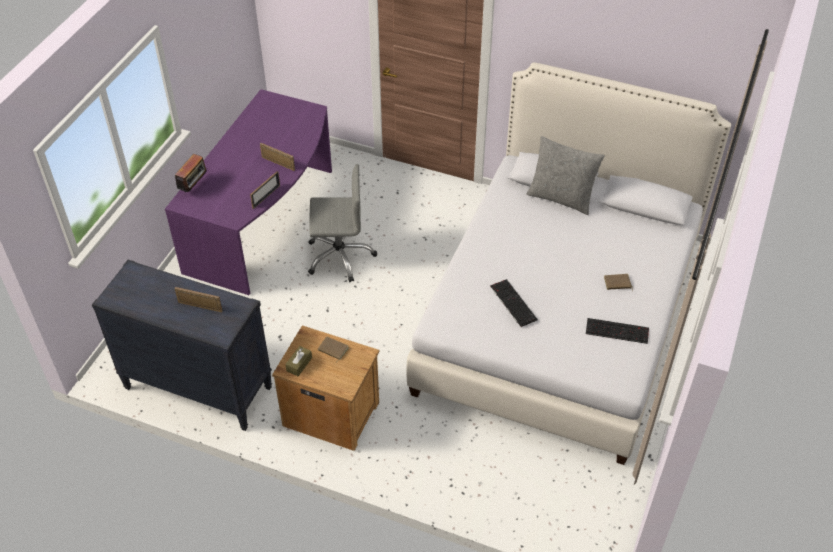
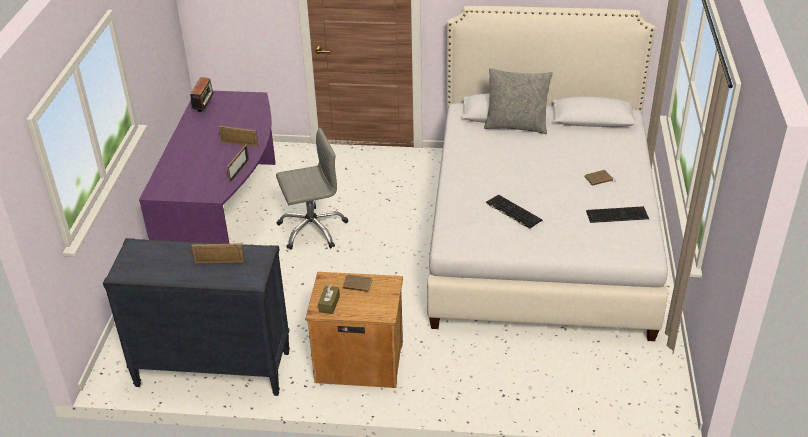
camera: 15 degrees left, 10 degrees down
radio [175,154,207,192] -> radio moved to [190,77,213,112]

